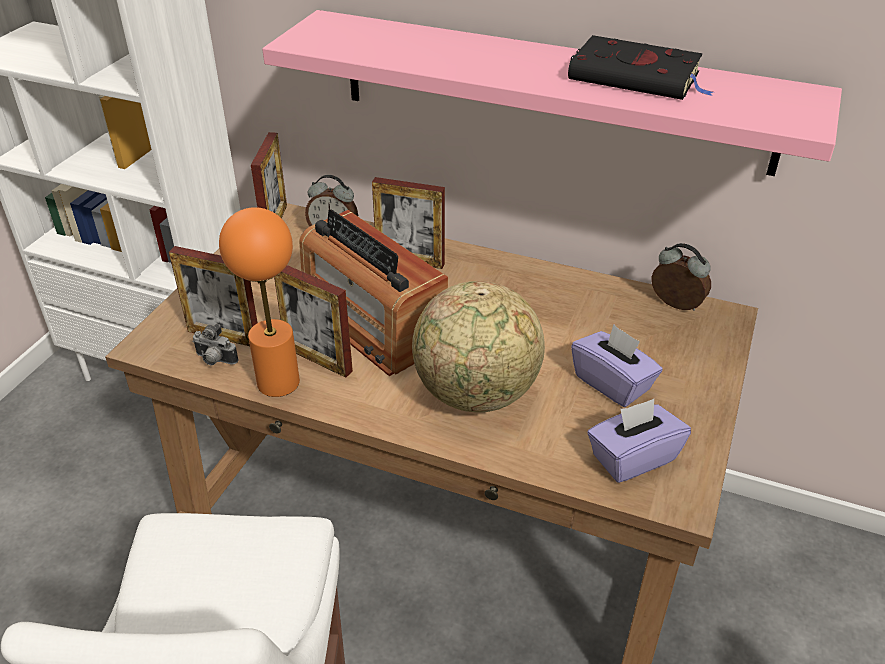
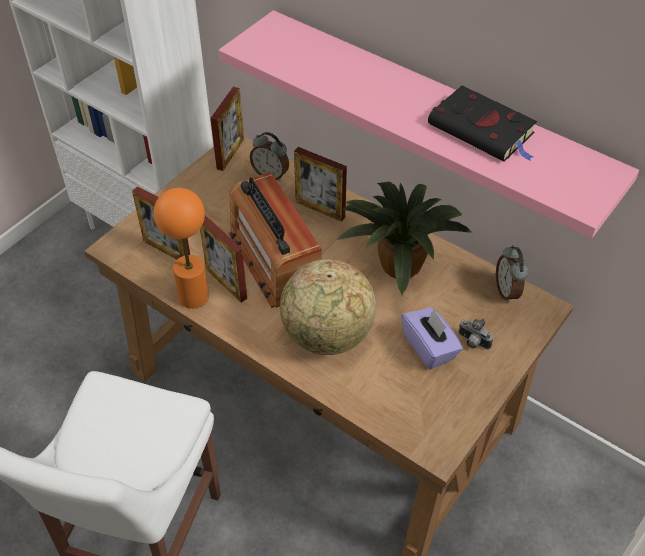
camera: 15 degrees right, 10 degrees up
camera [192,324,238,366] -> camera moved to [459,319,493,349]
purple tissue box [587,399,691,483] -> none
alarm clock [651,243,711,311] -> alarm clock turned 150 degrees counterclockwise [496,245,528,303]
none -> potted plant [337,181,473,295]

